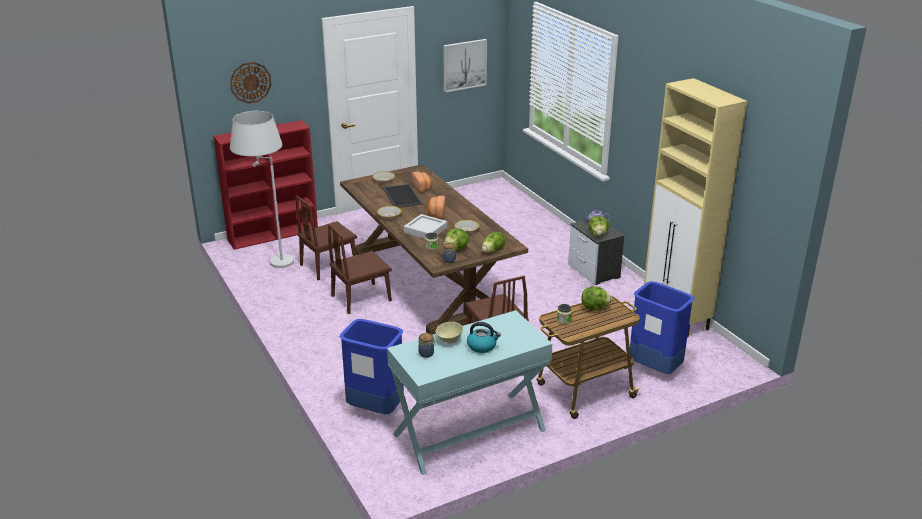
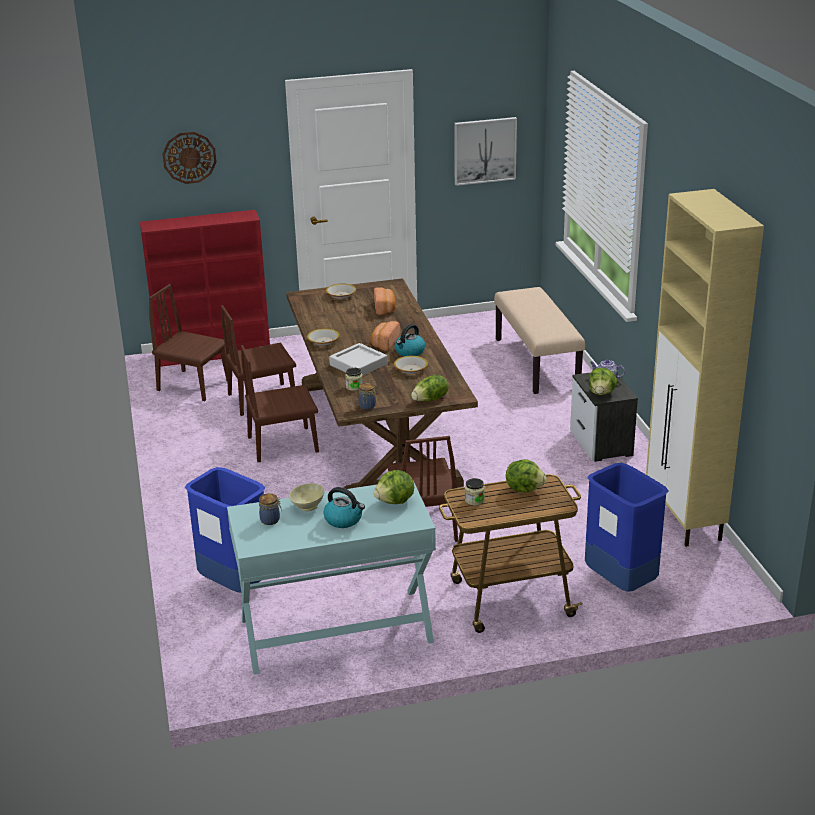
camera: 15 degrees right, 0 degrees up
white floor lamp [230,111,294,268] -> brown chair [149,284,227,401]
tray [383,184,422,208] -> none
lettuce [444,228,469,250] -> lettuce moved to [373,470,414,504]
none -> kettle [395,324,425,356]
none -> beige bench [494,287,585,394]

